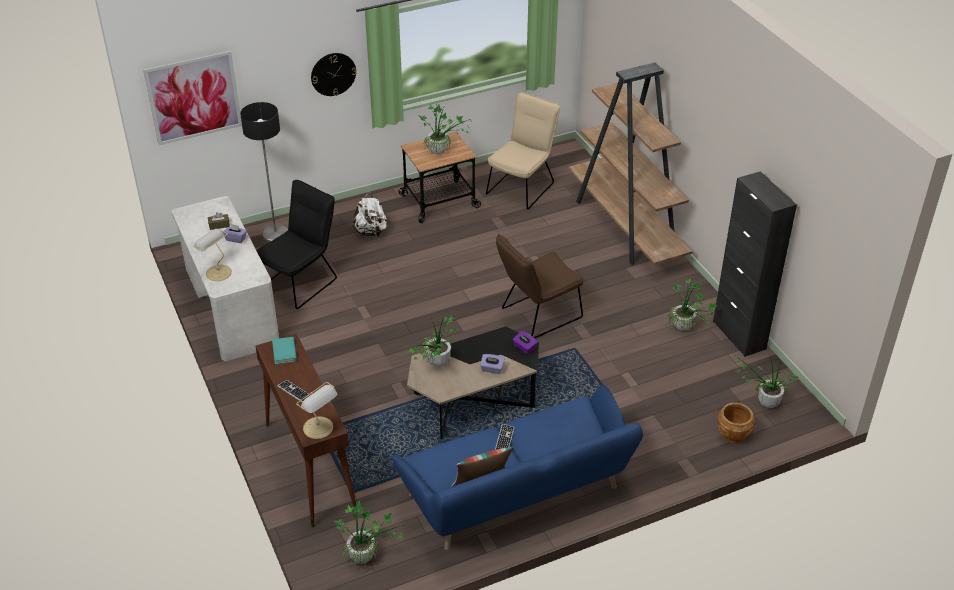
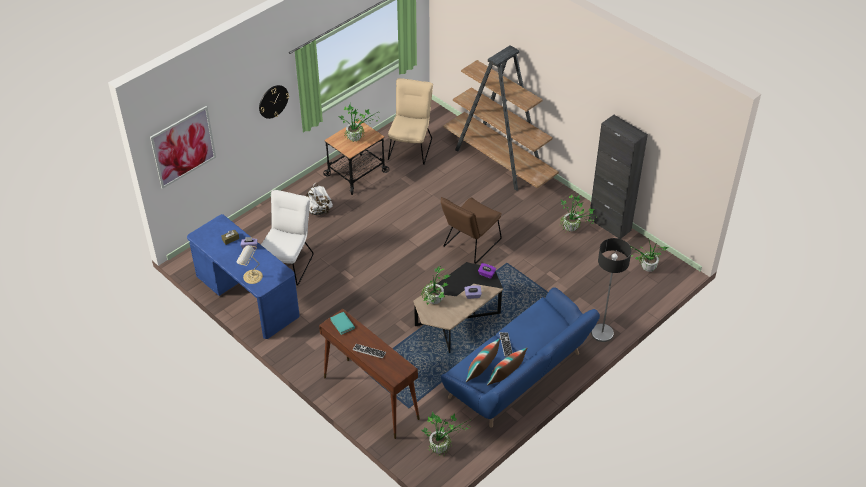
camera: 20 degrees left, 5 degrees up
white desk [172,196,279,361] -> blue desk [187,214,300,339]
floor lamp [240,102,288,242] -> floor lamp moved to [591,238,631,342]
black chair [256,180,337,309] -> white chair [261,190,314,286]
table lamp [296,382,338,439] -> none
brown planter [718,403,754,443] -> none
none -> pillow [466,338,501,382]

